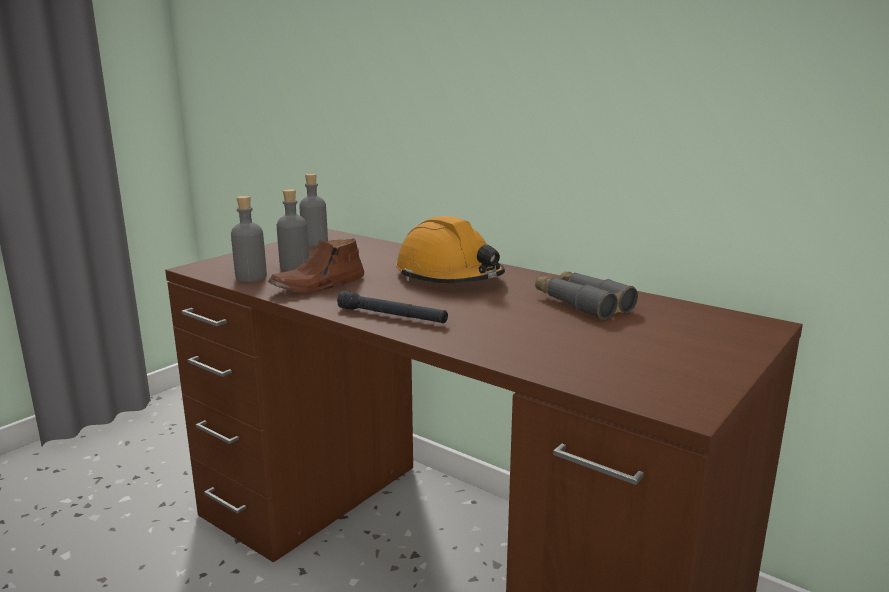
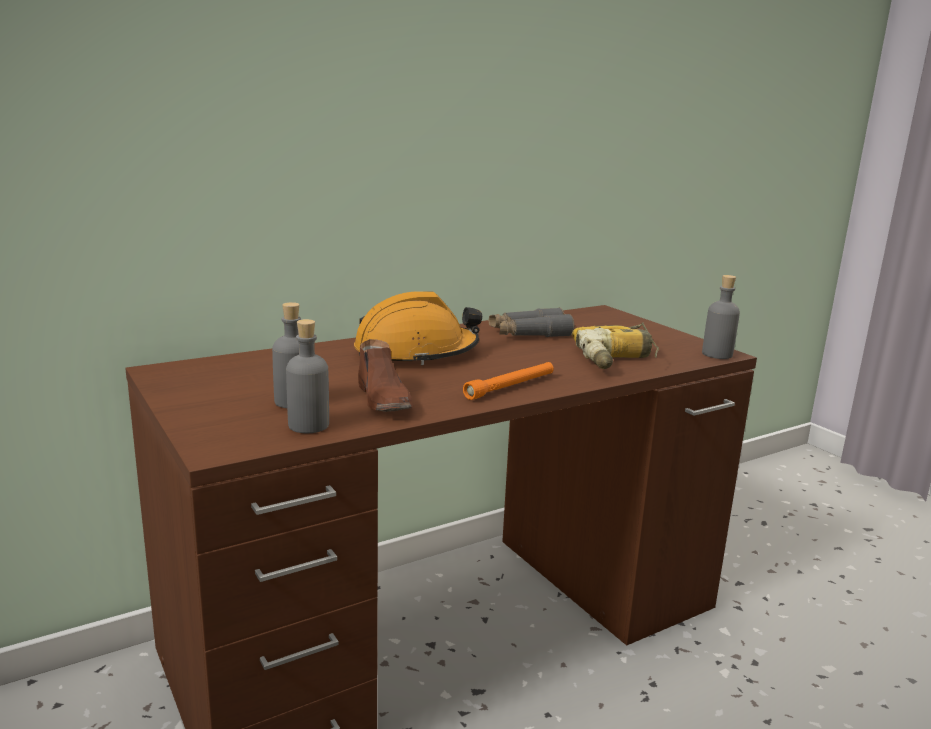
camera: 70 degrees left, 0 degrees up
grey bottle [299,173,328,246] -> grey bottle moved to [702,275,740,359]
black flashlight [337,291,448,323] -> orange flashlight [463,362,554,400]
none -> power drill [572,322,659,369]

